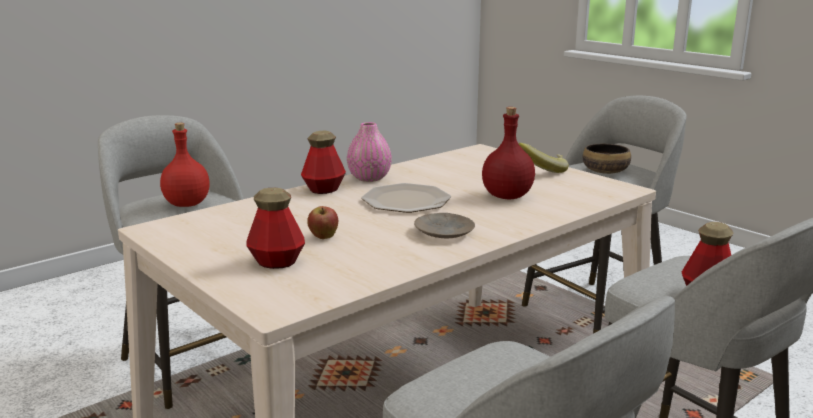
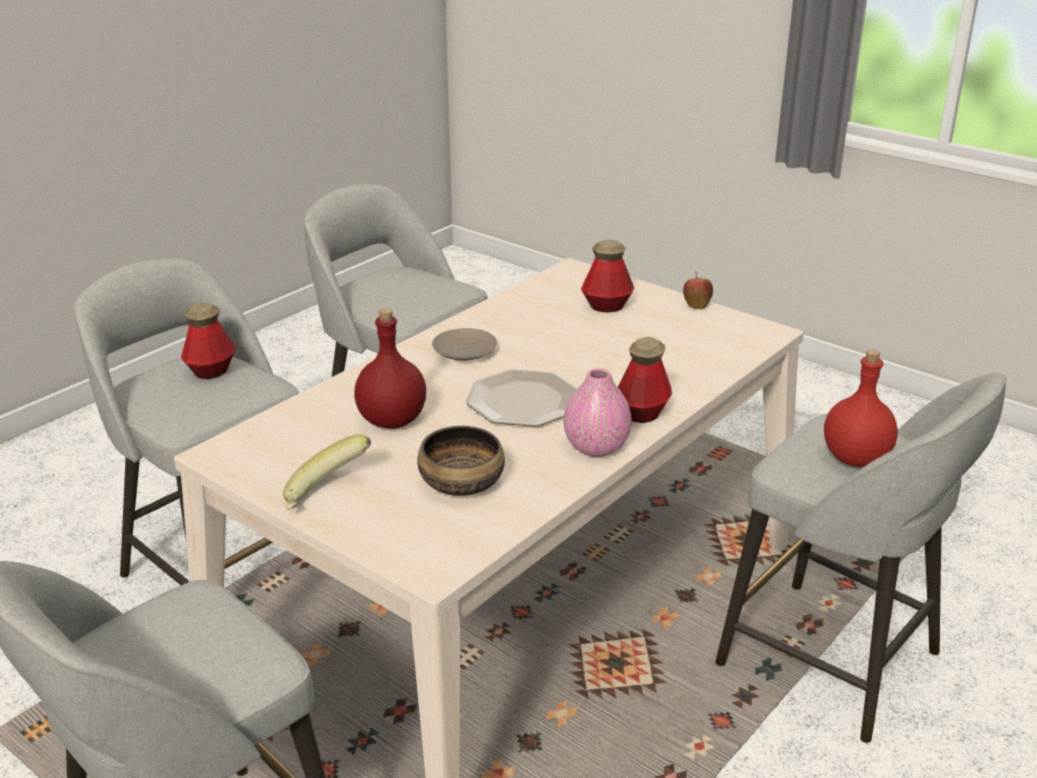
camera: 170 degrees right, 10 degrees up
apple [307,206,338,239] -> apple moved to [683,271,713,309]
bowl [582,144,631,174] -> bowl moved to [417,426,505,496]

